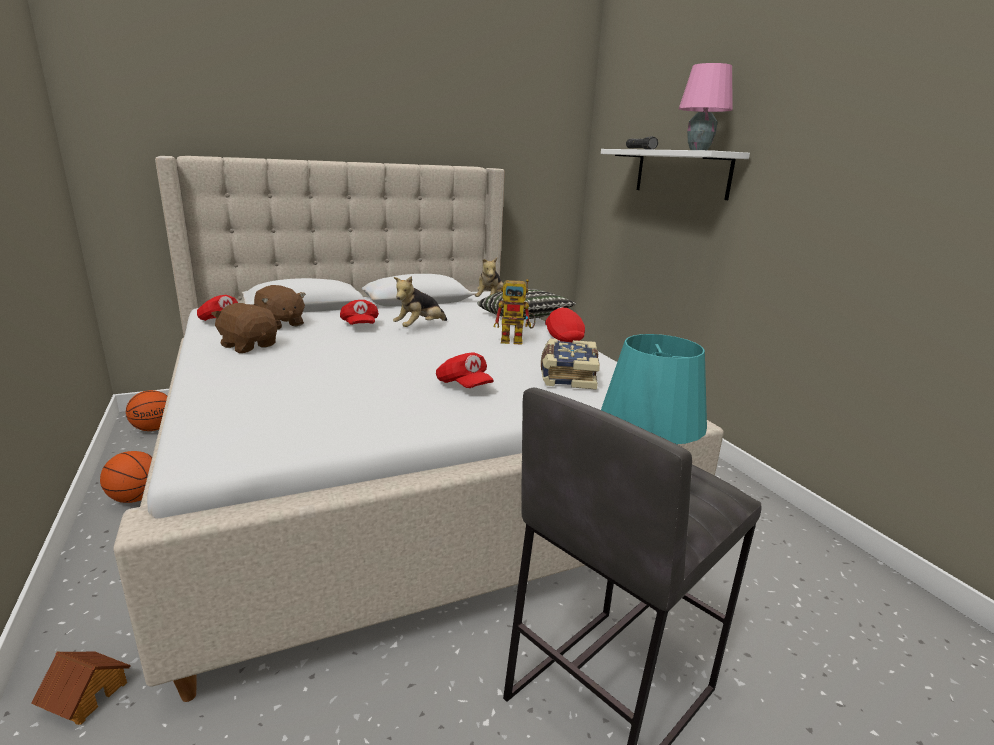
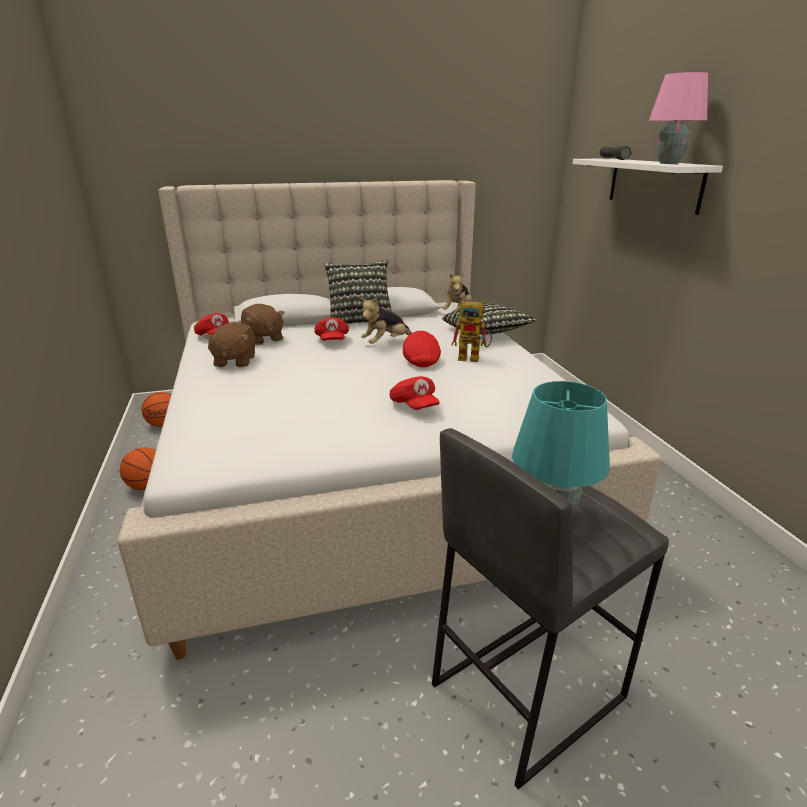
camera: 10 degrees right, 5 degrees up
toy house [31,652,131,725] -> none
brown plush toy [211,303,277,353] -> brown plush toy turned 135 degrees counterclockwise [204,322,256,367]
book [541,338,600,390] -> none
red cap [545,307,585,342] -> red cap moved to [403,330,441,367]
none -> pillow [324,260,392,324]

